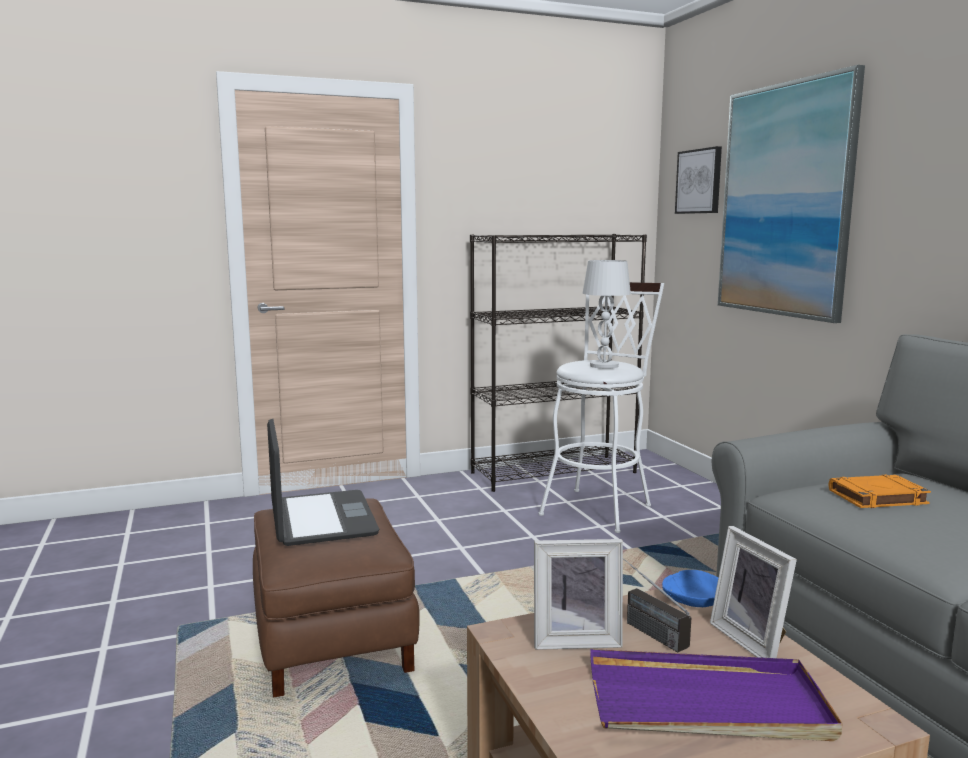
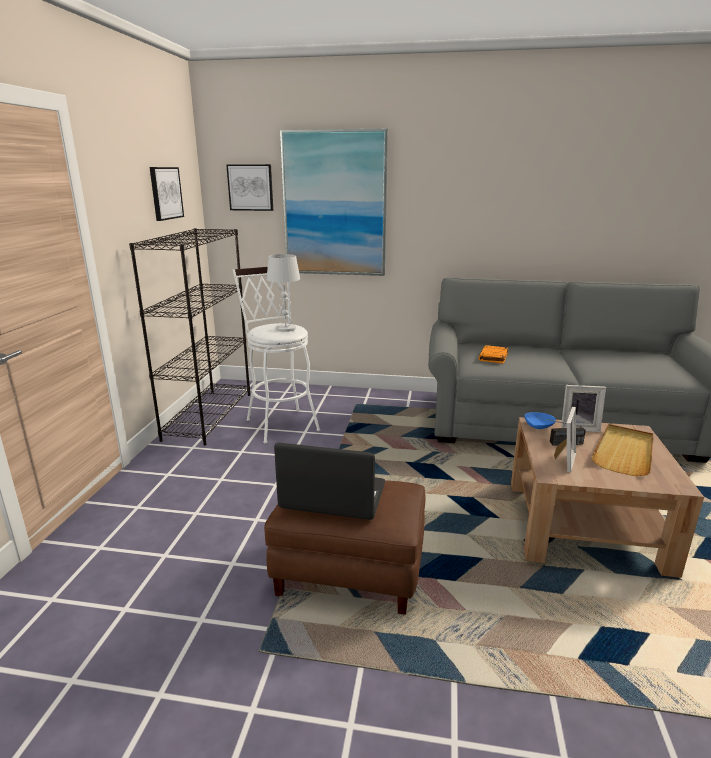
camera: 60 degrees left, 10 degrees up
purple tray [590,649,843,741] -> beige tray [591,424,653,476]
none -> picture [150,167,184,221]

